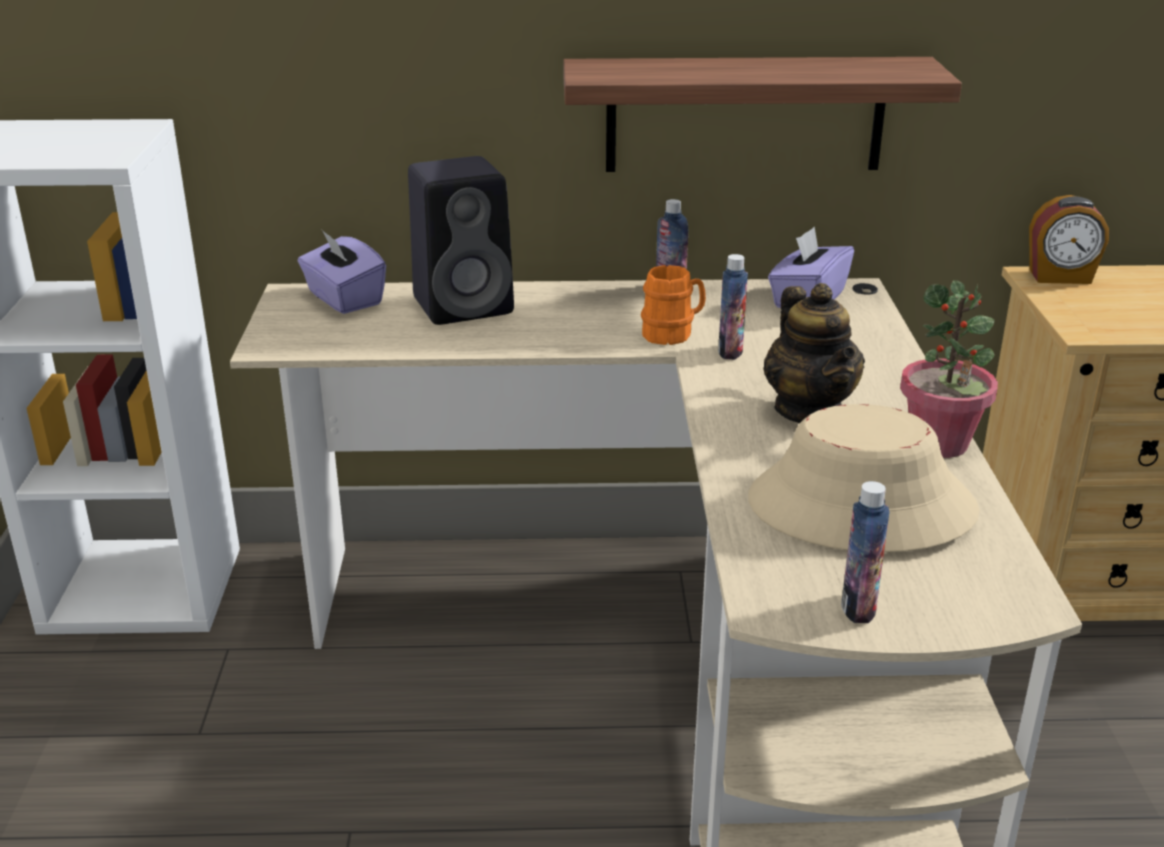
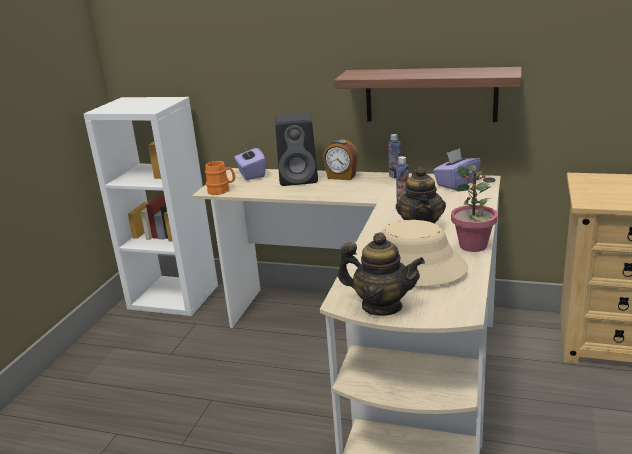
camera: 20 degrees right, 5 degrees down
orange mug [641,265,706,345] -> orange mug moved to [205,161,235,195]
bottle [841,481,890,623] -> teapot [338,232,425,316]
alarm clock [1029,195,1109,284] -> alarm clock moved to [323,139,358,180]

